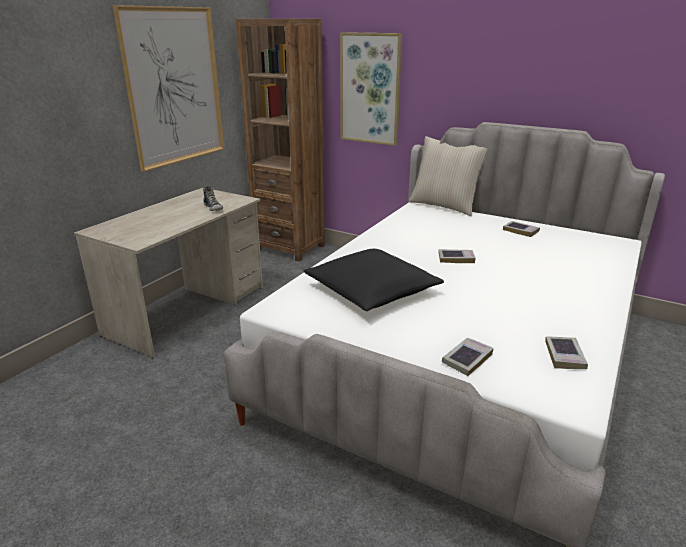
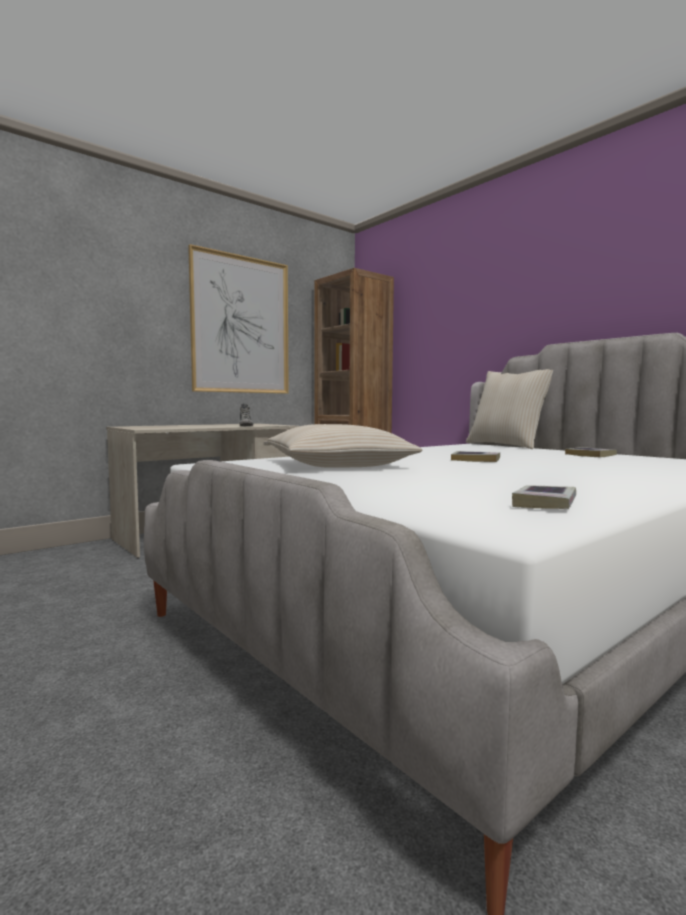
camera: 20 degrees right, 20 degrees down
black pillow [304,249,444,311] -> beige pillow [267,424,423,468]
picture [340,32,402,146] -> none
book [442,338,494,376] -> none

